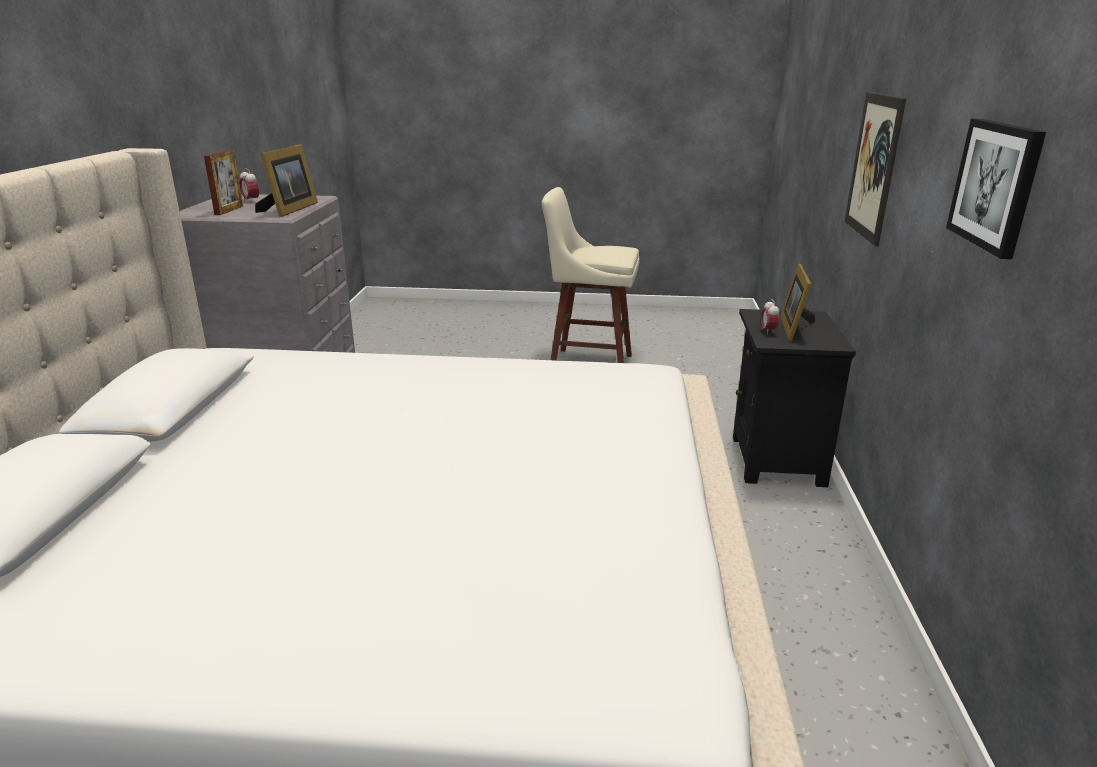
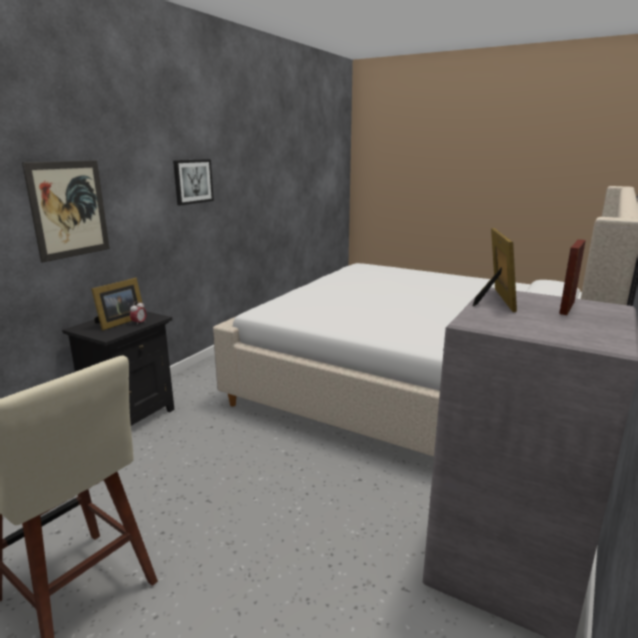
camera: 155 degrees left, 5 degrees down
alarm clock [239,168,259,203] -> none
picture frame [255,144,318,217] -> picture frame turned 150 degrees clockwise [472,228,517,312]

